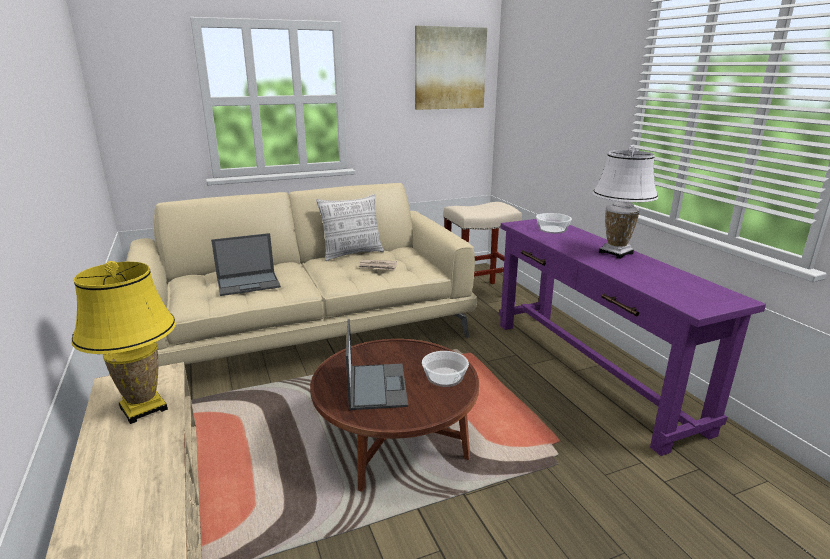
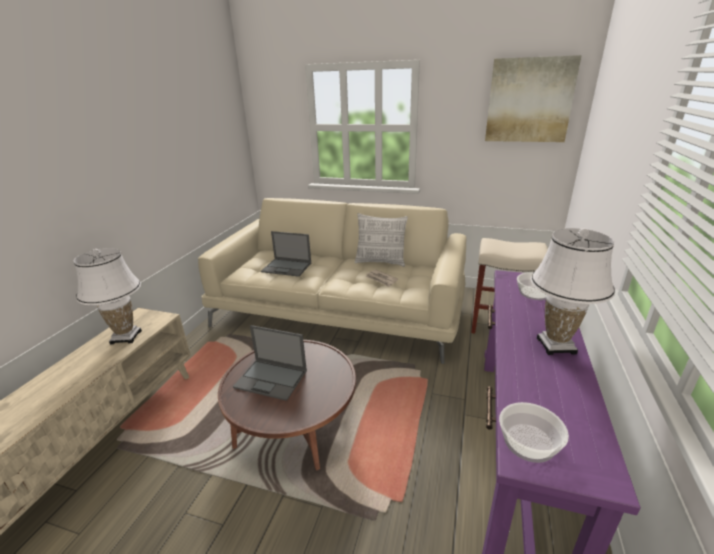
camera: 40 degrees right, 5 degrees up
yellow table lamp [71,261,176,424] -> white table lamp [74,248,142,344]
laptop [346,319,408,410] -> laptop turned 75 degrees clockwise [233,325,307,401]
bowl [422,351,469,387] -> bowl moved to [499,402,569,463]

